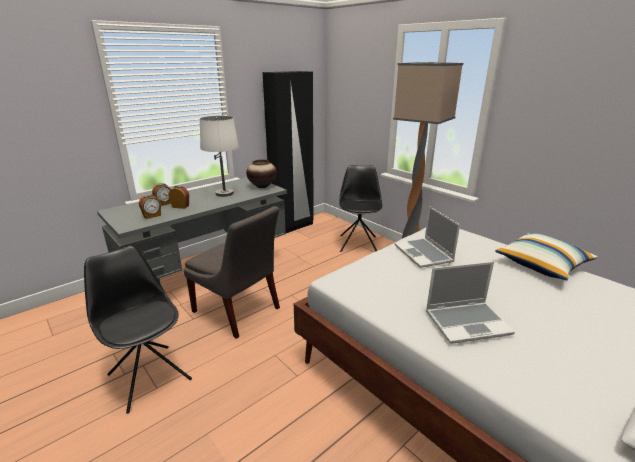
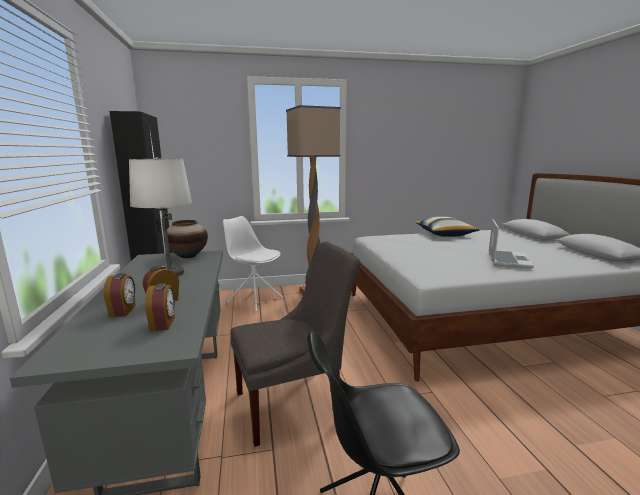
camera: 60 degrees left, 10 degrees down
black chair [339,165,382,252] -> white chair [223,216,283,312]
laptop [395,206,460,268] -> none

